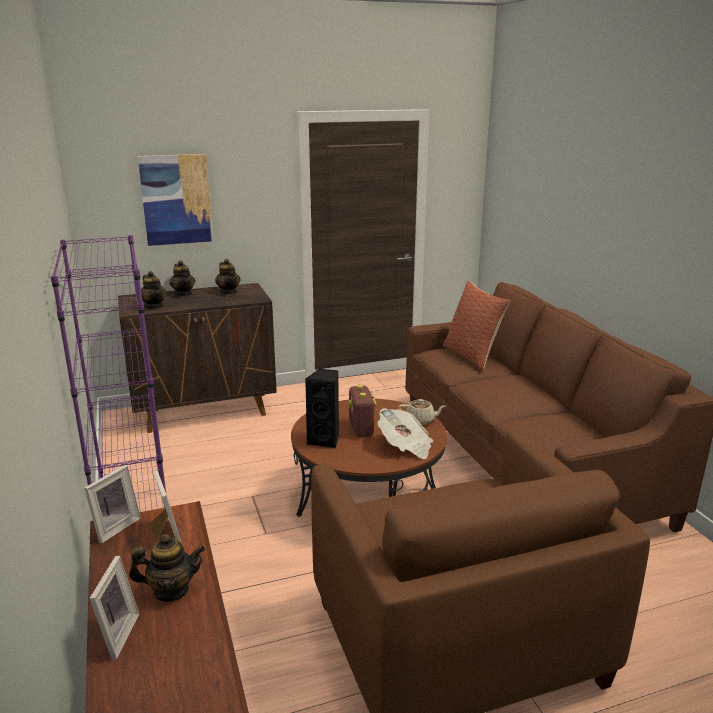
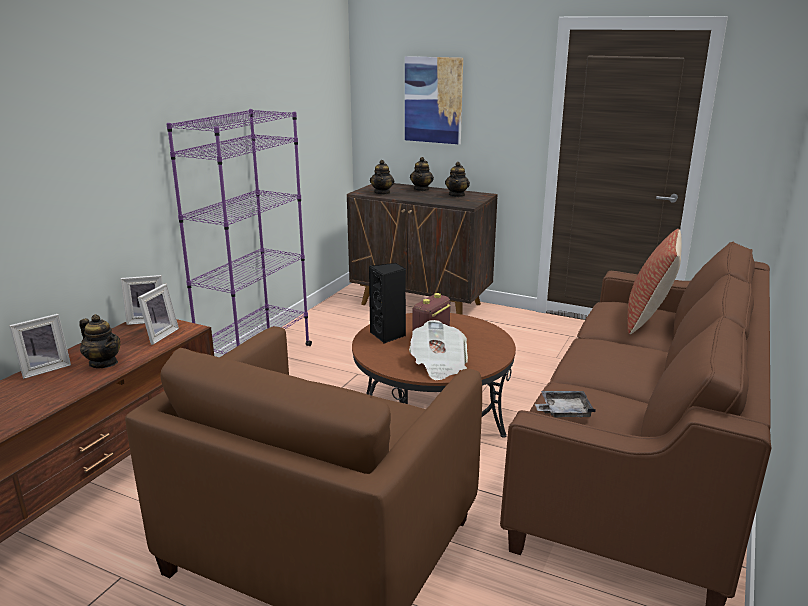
camera: 45 degrees right, 0 degrees up
beige teapot [398,399,446,425] -> none
none -> grey tray [535,391,595,417]

